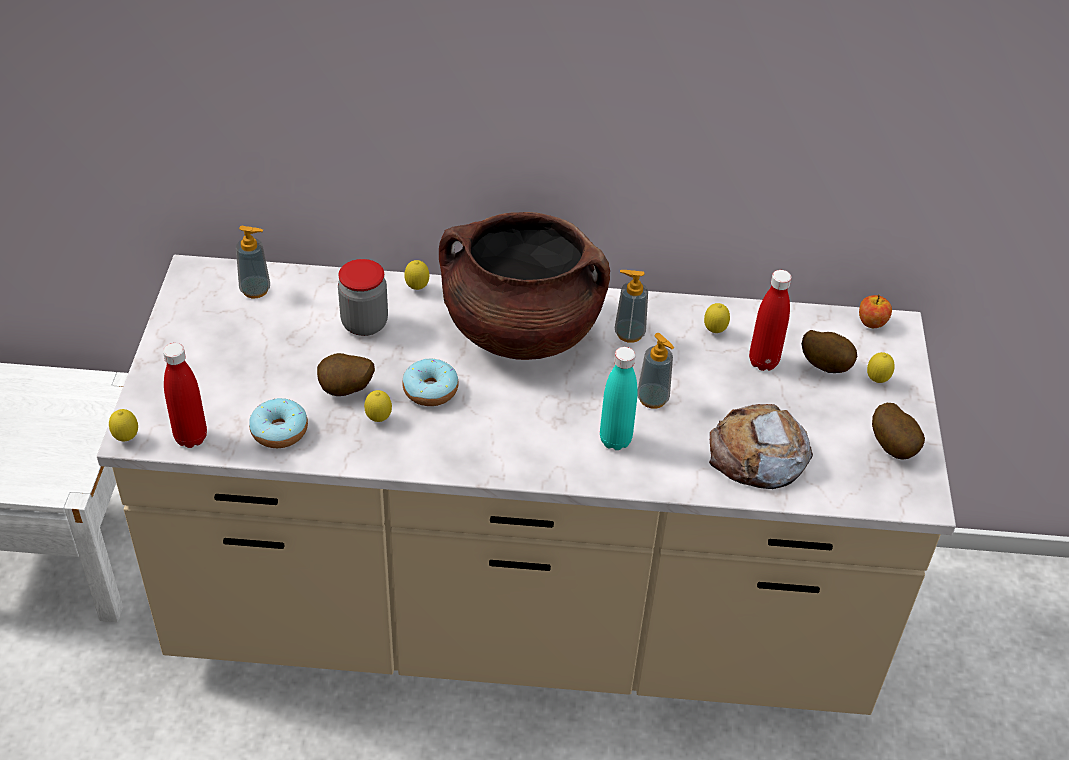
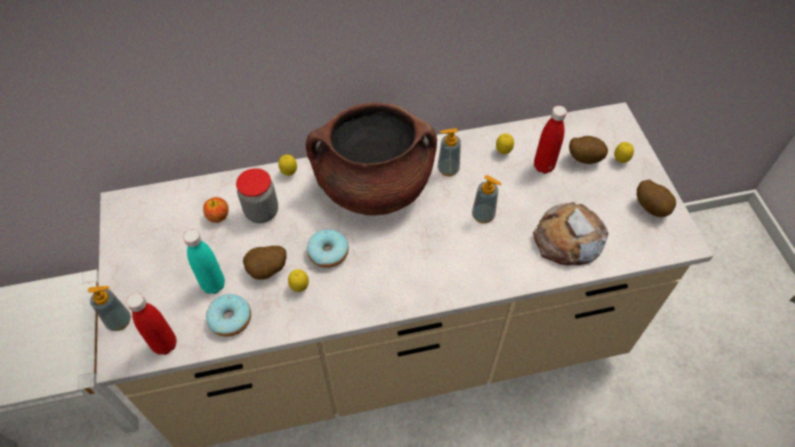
camera: 15 degrees left, 10 degrees up
lemon [109,409,138,441] -> none
soap dispenser [236,226,270,298] -> soap dispenser moved to [88,286,131,331]
turquoise bottle [600,347,638,450] -> turquoise bottle moved to [183,229,225,294]
apple [859,294,892,328] -> apple moved to [203,197,229,223]

